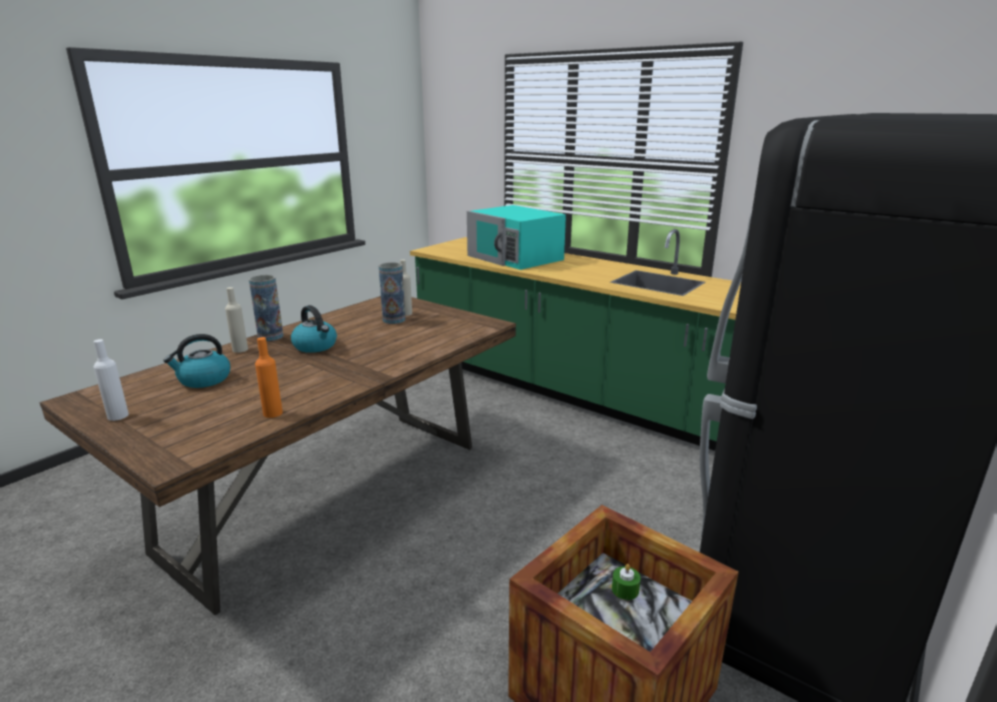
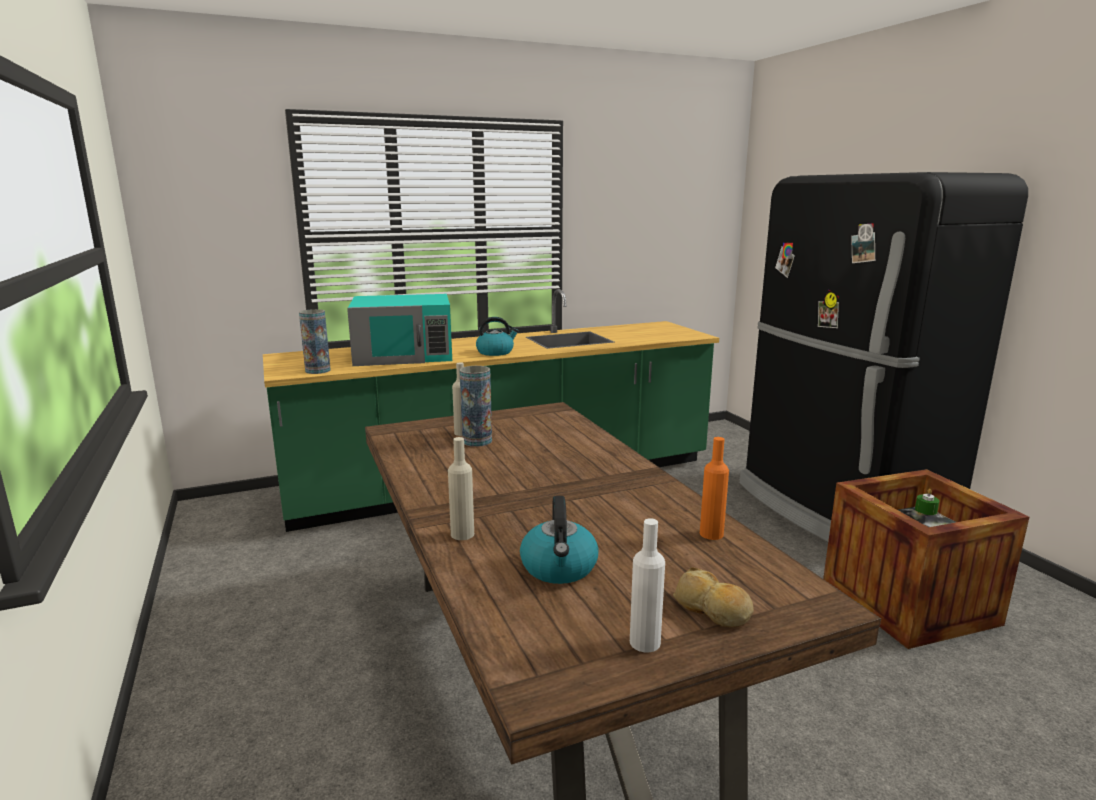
camera: 60 degrees left, 5 degrees down
vase [249,275,283,341] -> vase moved to [299,309,331,374]
kettle [291,305,337,353] -> kettle moved to [476,317,519,356]
none -> bread [673,567,754,627]

